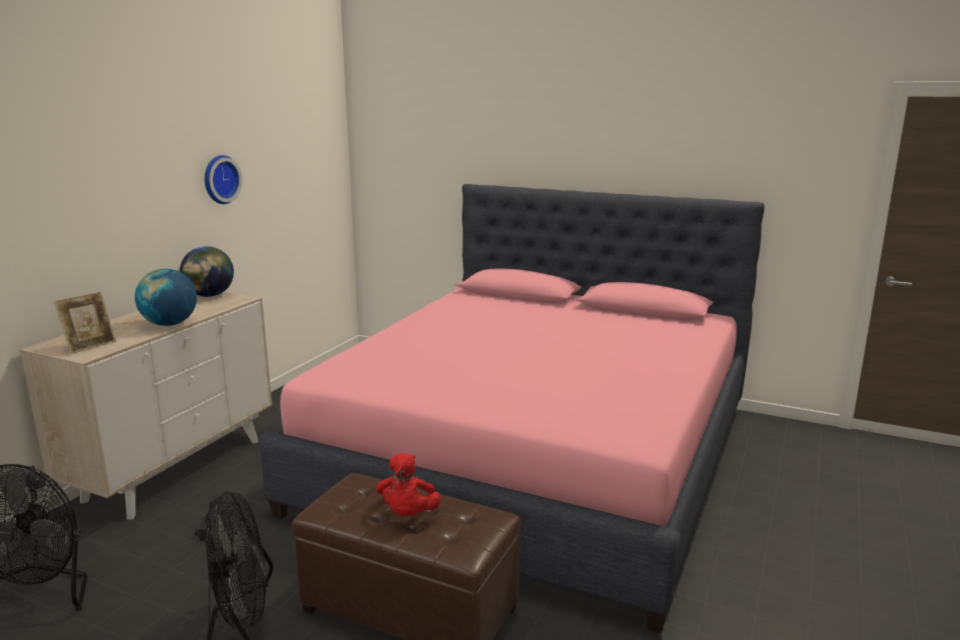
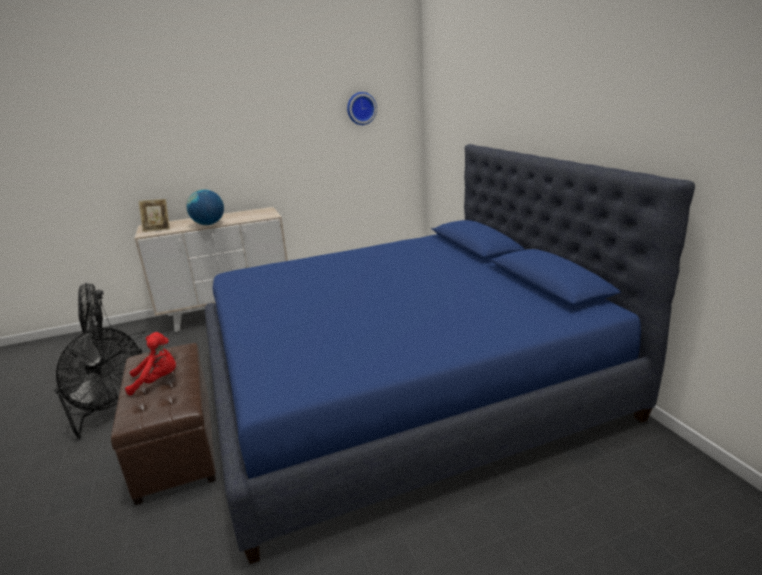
camera: 45 degrees right, 5 degrees up
globe [180,246,234,297] -> none
wall clock [205,155,242,204] -> wall clock moved to [347,92,377,125]
pink bed [259,184,765,633] -> blue bed [205,144,695,564]
red plush toy [376,453,441,516] -> red plush toy turned 150 degrees counterclockwise [125,332,176,396]

